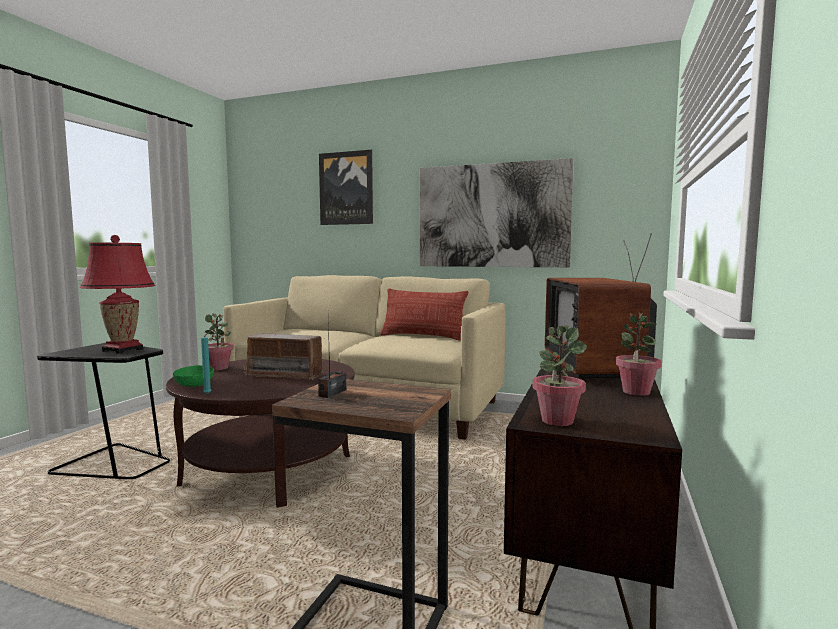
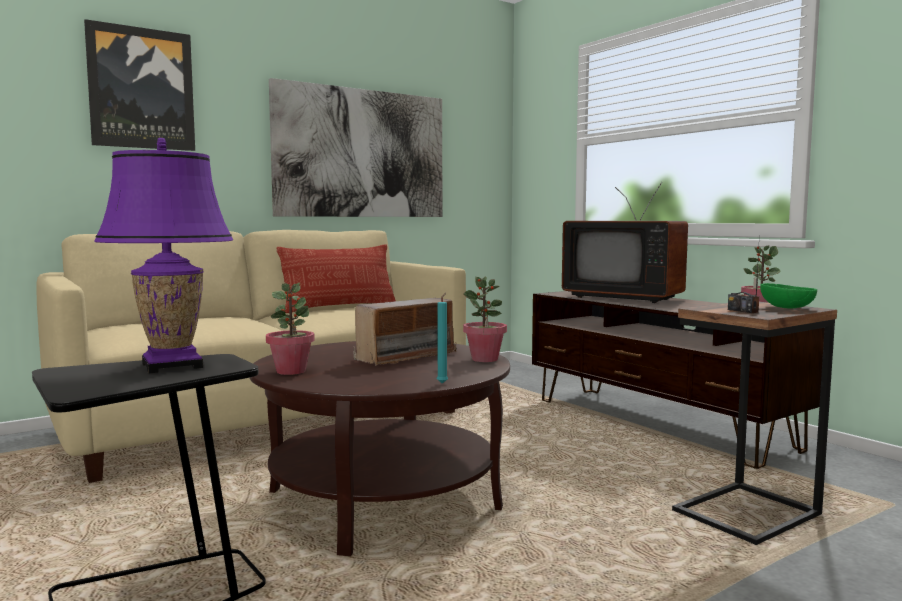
camera: 55 degrees left, 0 degrees up
red table lamp [80,235,155,354] -> purple table lamp [94,138,233,374]
green bowl [173,365,214,387] -> green bowl moved to [760,283,817,309]
potted plant [615,312,662,396] -> potted plant moved to [463,276,507,362]

